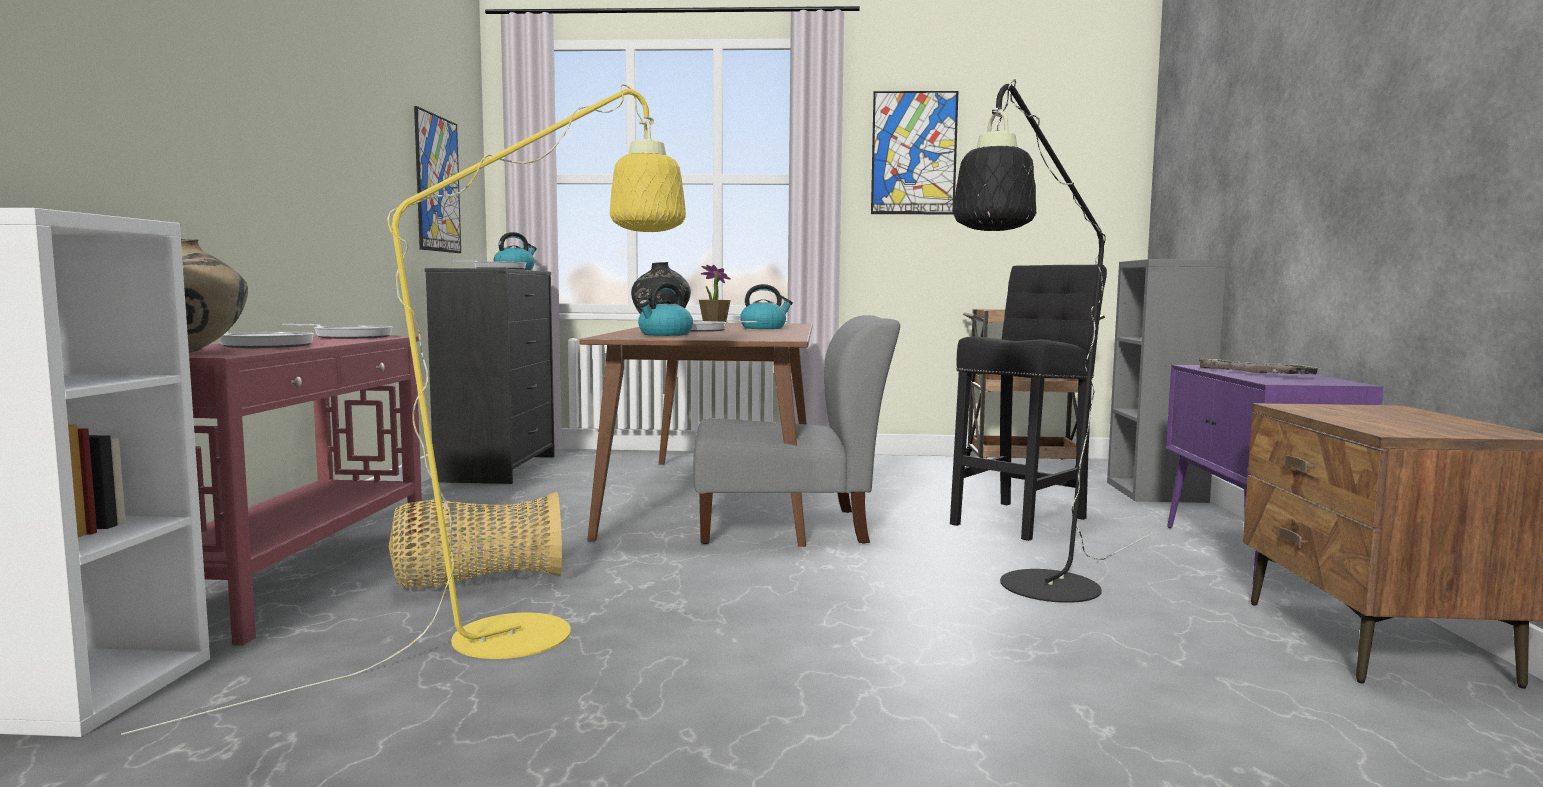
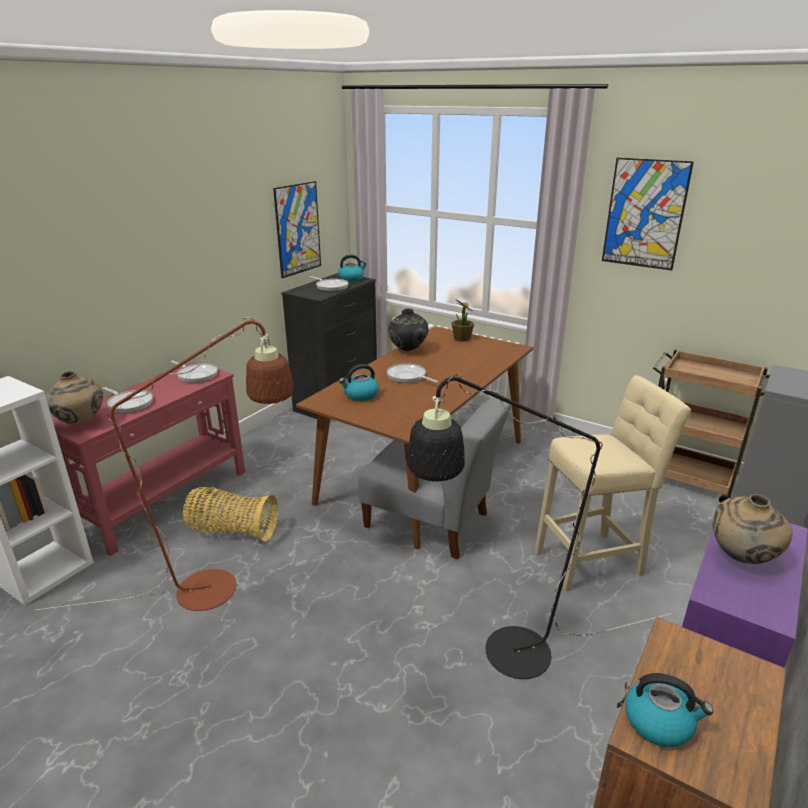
camera: 30 degrees right, 20 degrees up
yellow floor lamp [121,84,686,735] -> brown floor lamp [36,317,294,611]
kettle [740,284,793,329] -> kettle moved to [625,673,713,747]
black stool [950,265,1107,541] -> beige stool [534,375,691,592]
tray [1195,357,1323,375] -> beige vase [713,494,792,564]

